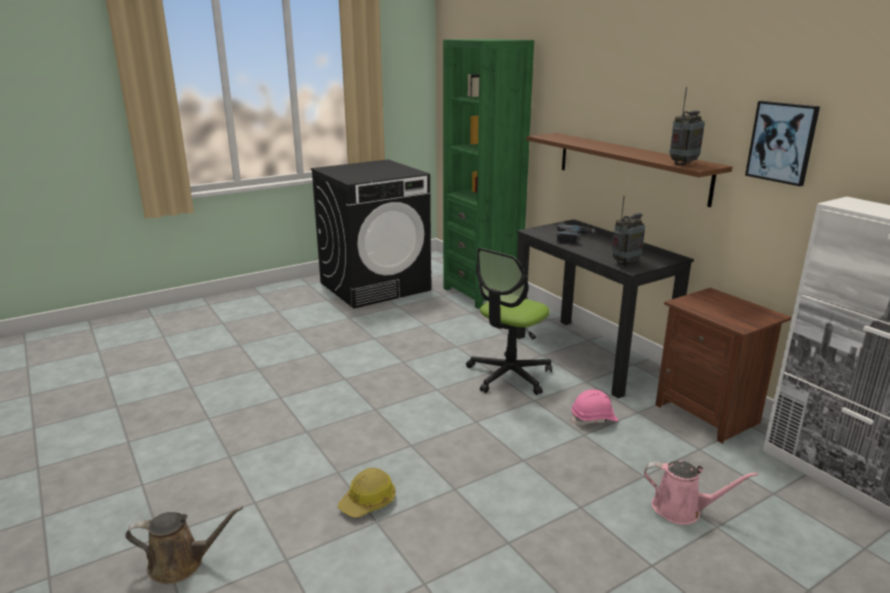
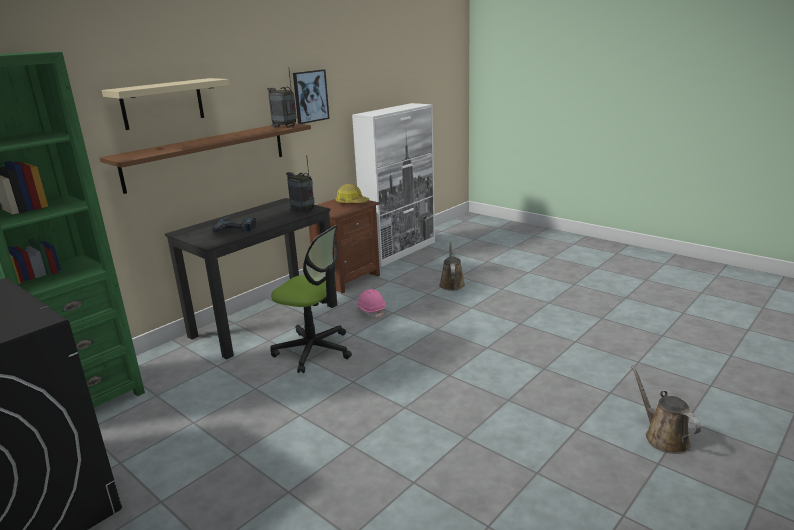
camera: 105 degrees left, 0 degrees up
hard hat [338,468,396,518] -> hard hat moved to [335,184,369,203]
pink watering can [644,461,758,525] -> brown watering can [439,241,465,290]
none -> beige shelf [102,78,229,130]

